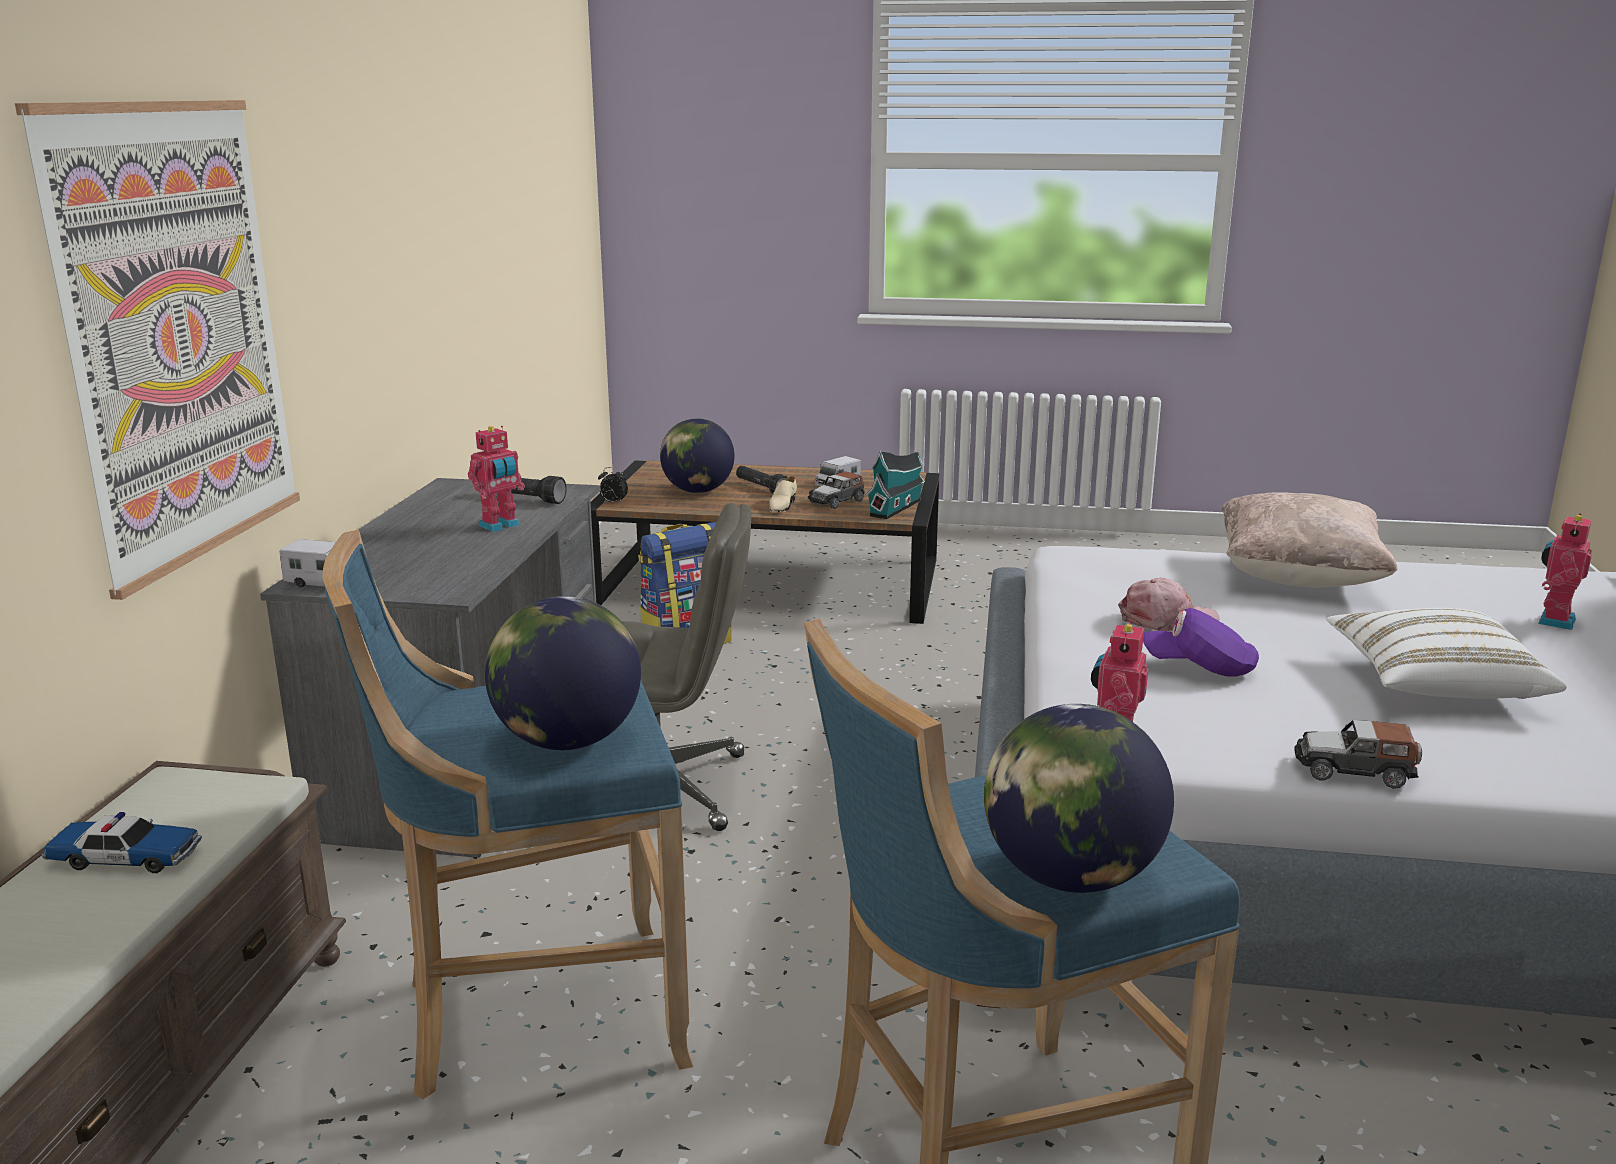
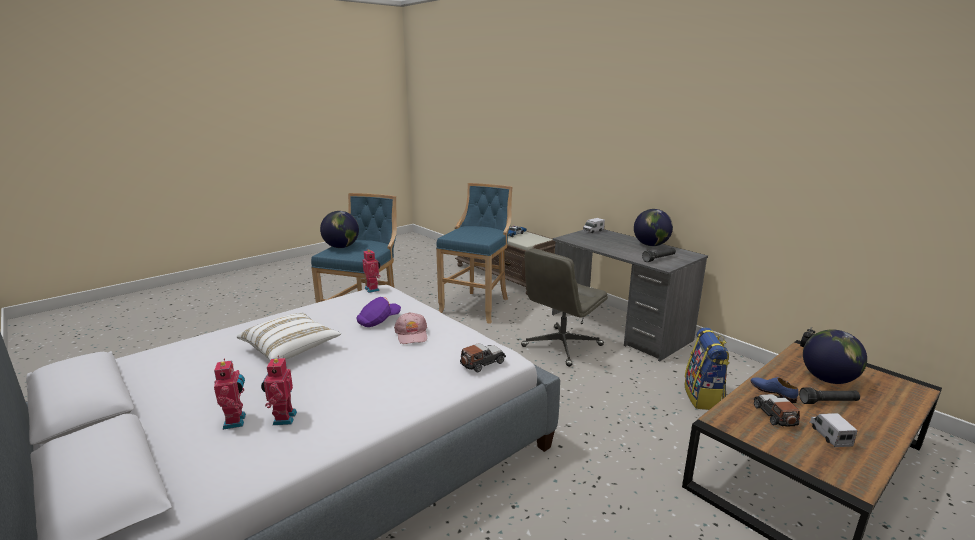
camera: 130 degrees right, 0 degrees up
picture [15,100,300,600] -> none
toy robot [468,426,525,532] -> toy robot moved to [261,355,297,425]
globe [485,596,641,750] -> globe moved to [634,209,673,246]
beige shoe [769,476,797,512] -> blue shoe [751,377,799,403]
toy house [866,451,925,519] -> none
pink cap [1118,578,1219,631] -> pink cap turned 45 degrees counterclockwise [394,312,427,344]
beige pillow [1222,492,1397,588] -> none
toy car [1294,720,1422,789] -> toy car moved to [460,343,506,372]

